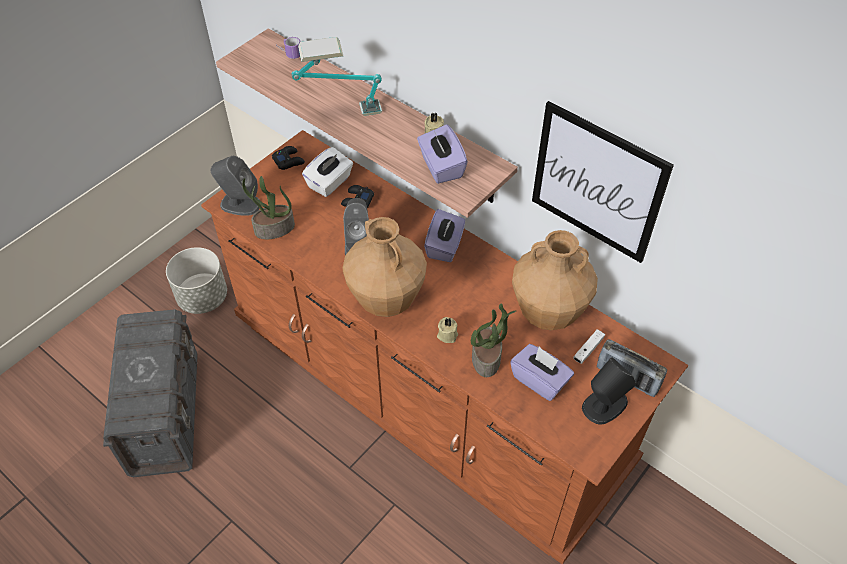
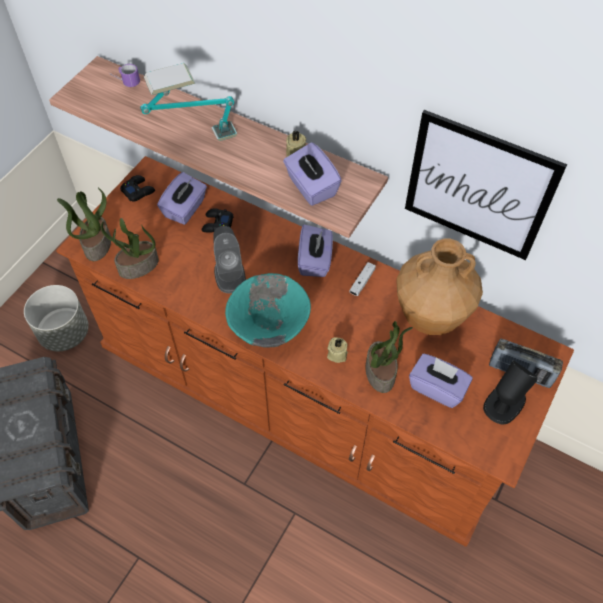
camera: 10 degrees left, 5 degrees up
grey speaker [210,156,260,216] -> potted plant [57,188,111,261]
white tissue box [302,147,353,197] -> purple tissue box [157,172,207,225]
brown vase [343,217,427,317] -> turquoise bowl [225,273,311,348]
white game controller [573,329,605,364] -> white game controller moved to [349,262,376,296]

